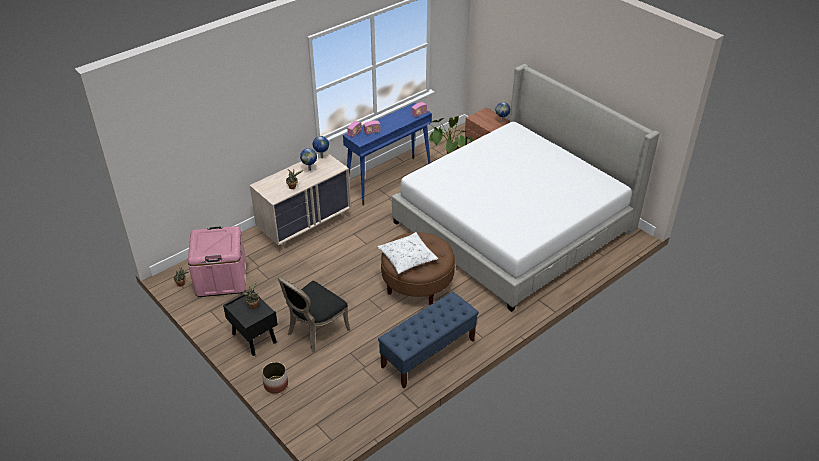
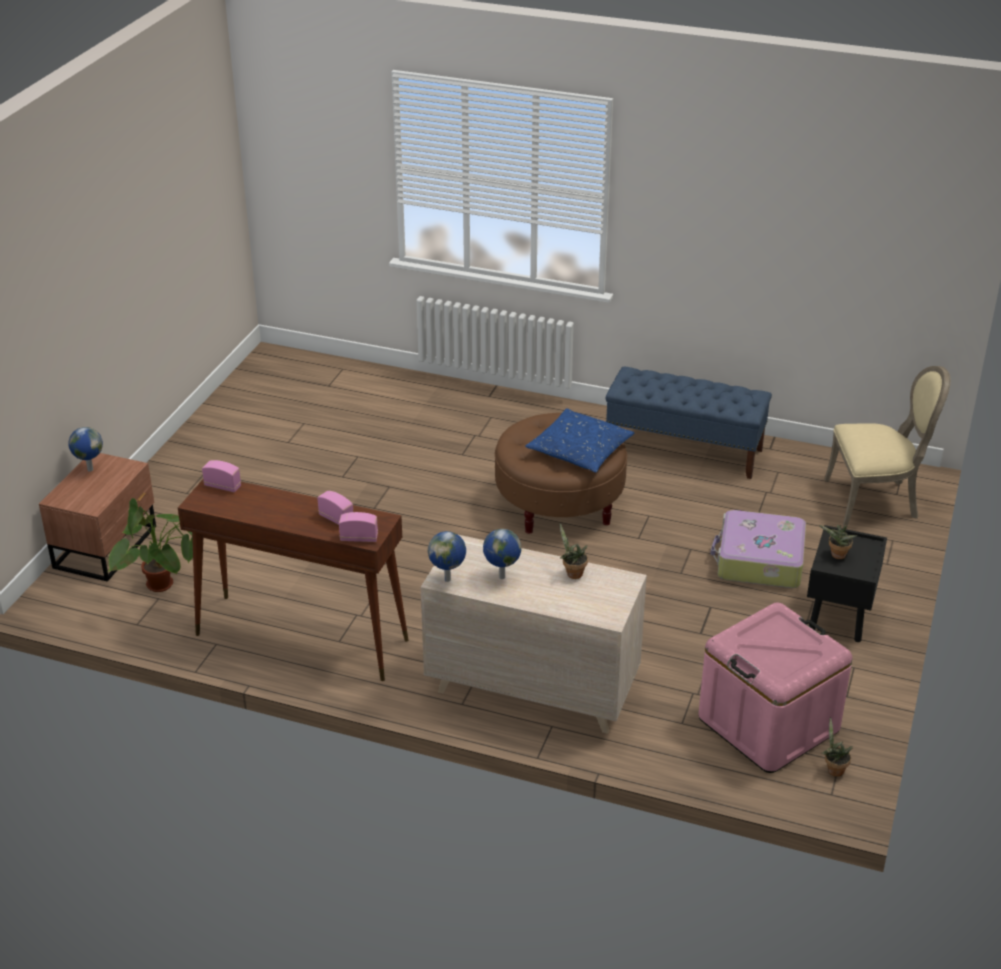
camera: 120 degrees left, 5 degrees down
planter [262,362,288,394] -> none
black chair [278,276,350,353] -> suitcase [710,510,806,588]
blue console table [343,103,432,206] -> brown console table [178,480,409,681]
white pillow [377,232,438,274] -> blue pillow [525,408,634,472]
bed [392,64,660,312] -> none
none -> beige chair [824,366,951,527]

